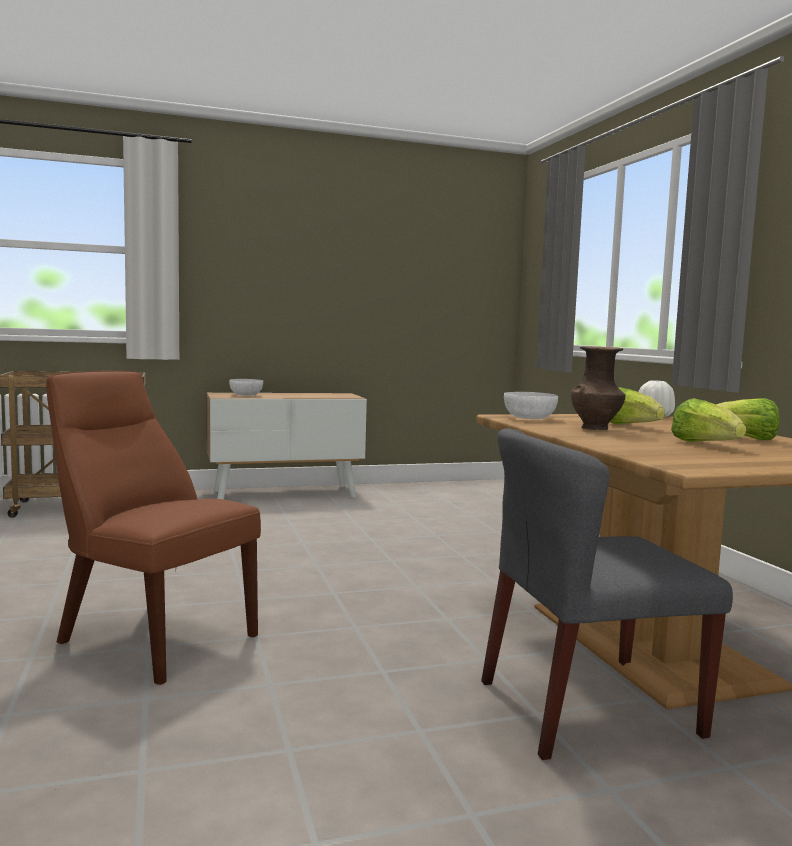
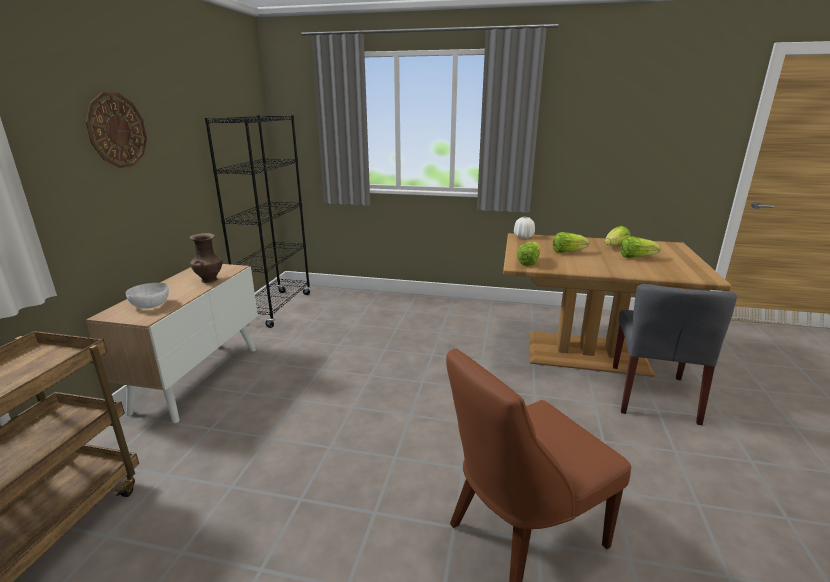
camera: 60 degrees left, 15 degrees up
white bowl [504,392,558,419] -> lettuce [517,242,540,266]
brown vase [571,346,625,430] -> brown vase moved to [189,233,222,283]
none -> wall clock [86,93,147,168]
none -> black bookcase [205,115,311,328]

